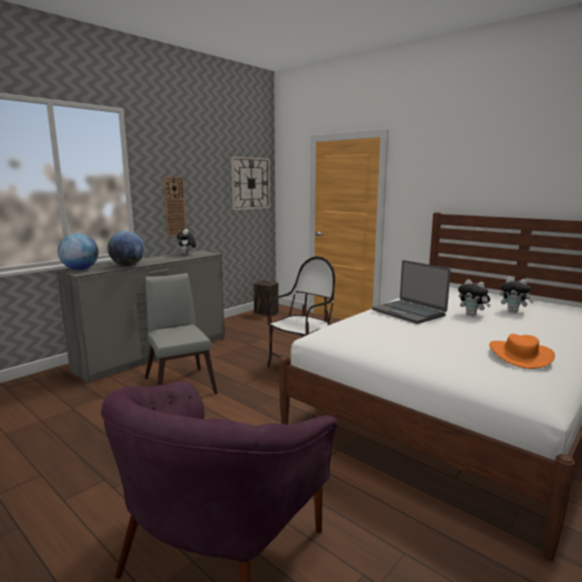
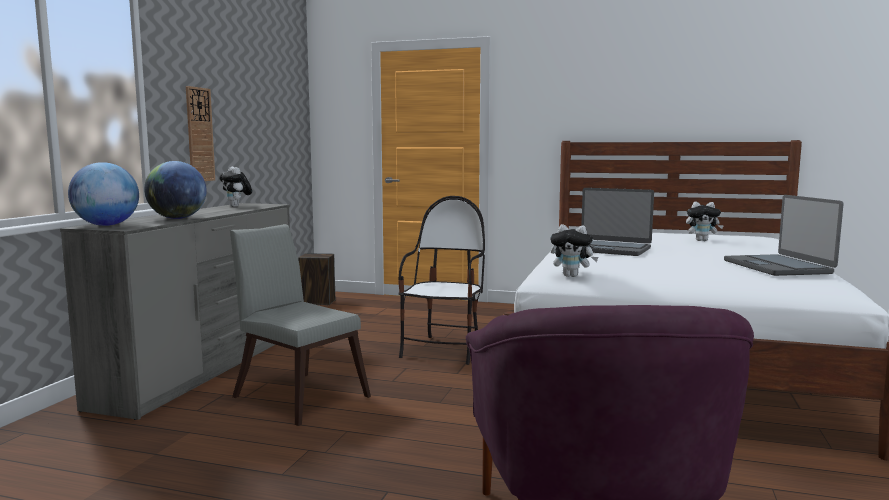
camera: 25 degrees left, 5 degrees down
wall clock [231,156,270,210] -> none
plush toy [458,279,491,316] -> plush toy moved to [550,224,598,277]
orange hat [489,334,555,369] -> laptop [724,195,843,276]

